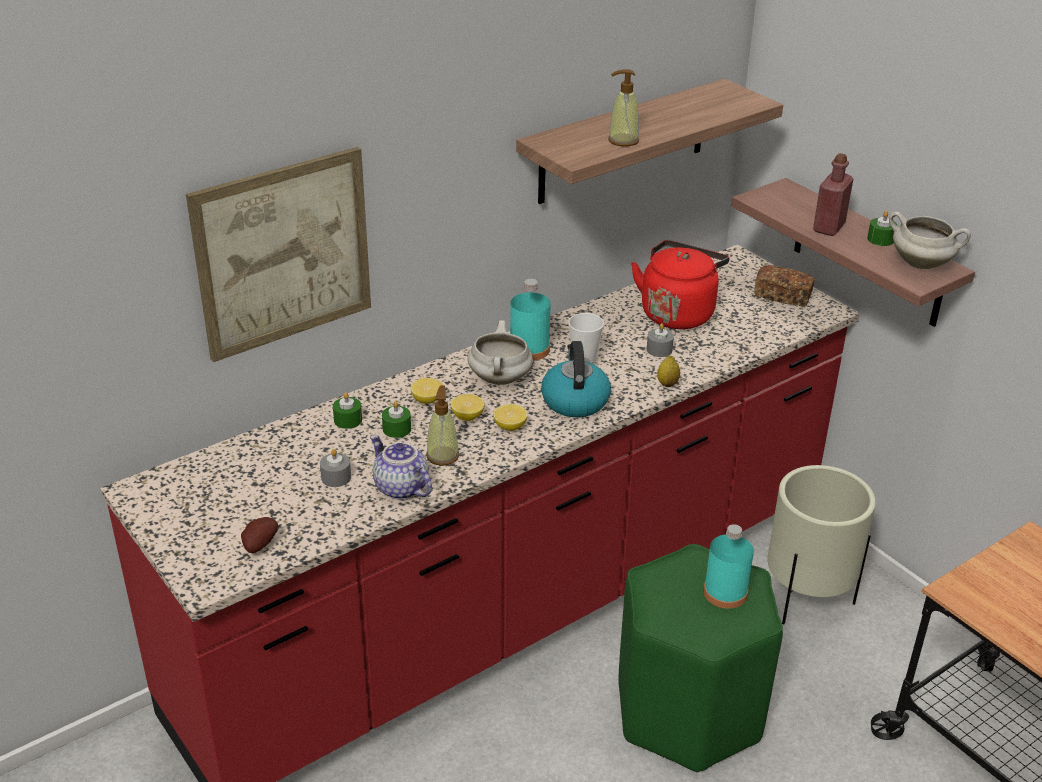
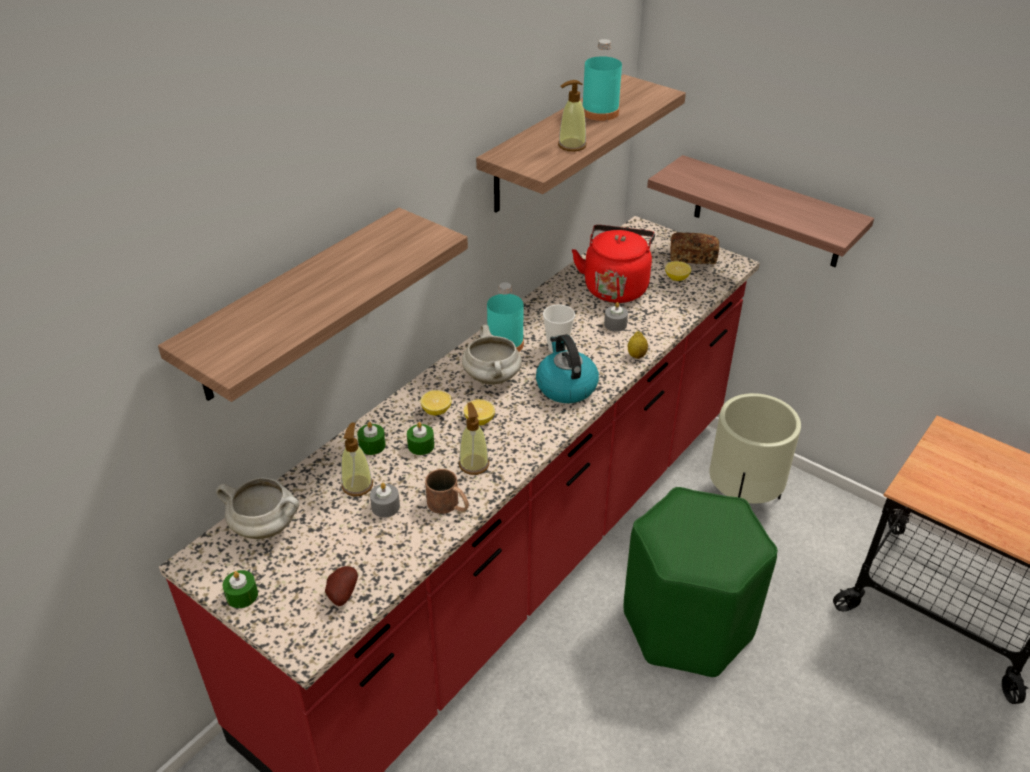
camera: 15 degrees left, 5 degrees up
picture [186,147,371,362] -> shelf [158,208,468,402]
teapot [370,435,432,500] -> brown mug [425,469,469,514]
lemon [493,404,528,431] -> lemon moved to [665,261,691,281]
turquoise bottle [703,524,754,609] -> turquoise bottle moved to [582,39,622,121]
red bottle [813,153,853,236] -> none
green candle [867,211,898,246] -> green candle moved to [222,570,258,608]
white cooking pot [889,212,971,269] -> white cooking pot moved to [216,477,299,539]
none -> soap dispenser [341,423,373,496]

